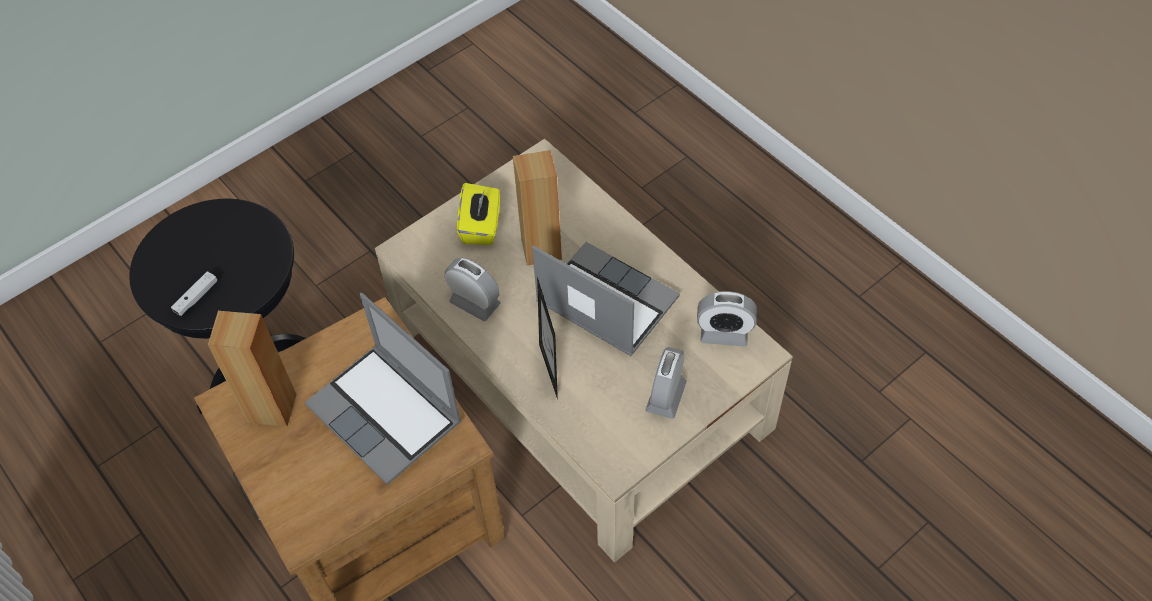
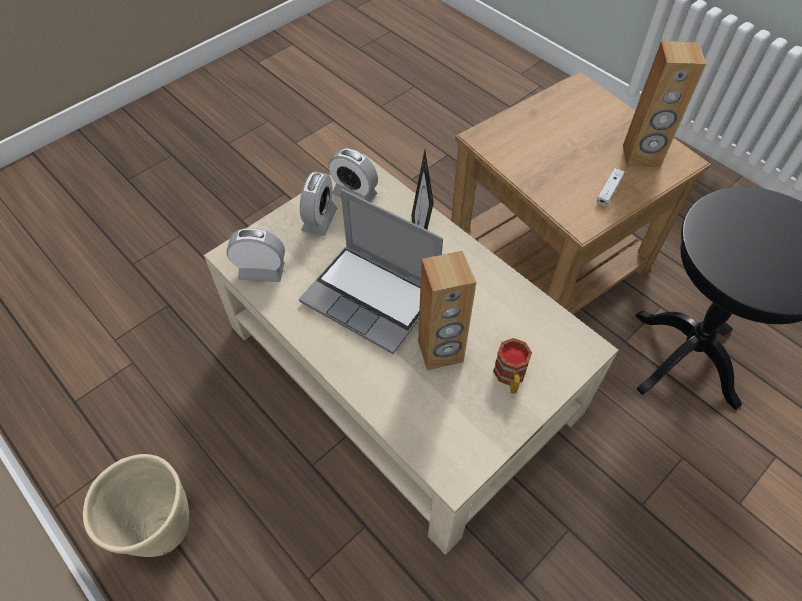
camera: 175 degrees right, 0 degrees up
white game controller [171,272,218,316] -> white game controller moved to [597,168,625,206]
laptop [304,293,461,485] -> none
alarm clock [445,258,501,321] -> alarm clock moved to [329,148,378,202]
yellow tissue box [457,183,500,245] -> mug [493,338,532,394]
none -> beige planter [83,454,189,557]

